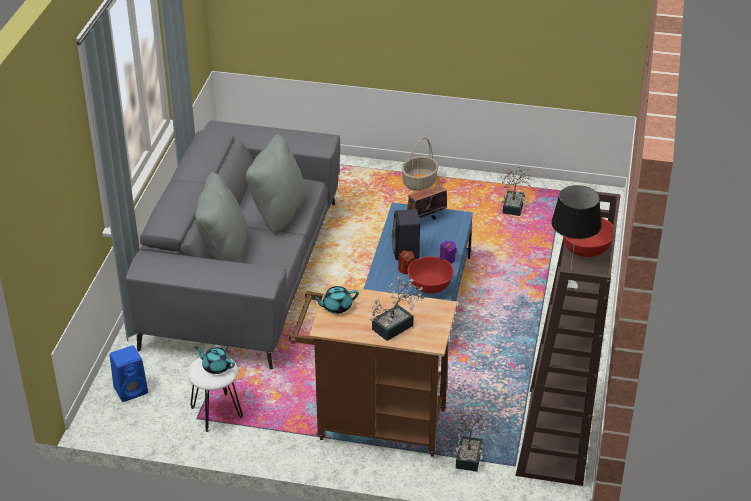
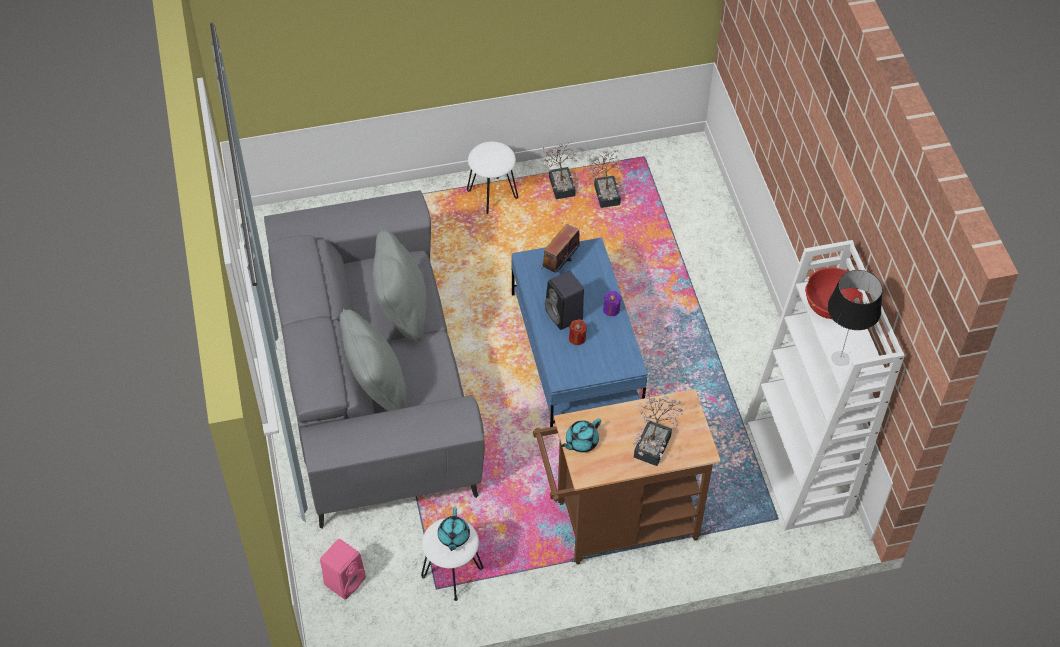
camera: 25 degrees left, 15 degrees up
blue speaker [110,345,148,402] -> pink speaker [320,539,366,600]
turquoise teapot [195,347,235,374] -> turquoise teapot turned 90 degrees counterclockwise [438,507,470,551]
basket [402,138,438,191] -> white stool [467,141,518,214]
red bowl [407,256,454,293] -> none
potted plant [451,408,490,472] -> potted plant moved to [540,141,581,199]
brown bookcase [516,192,620,486] -> white bookcase [744,240,905,530]

